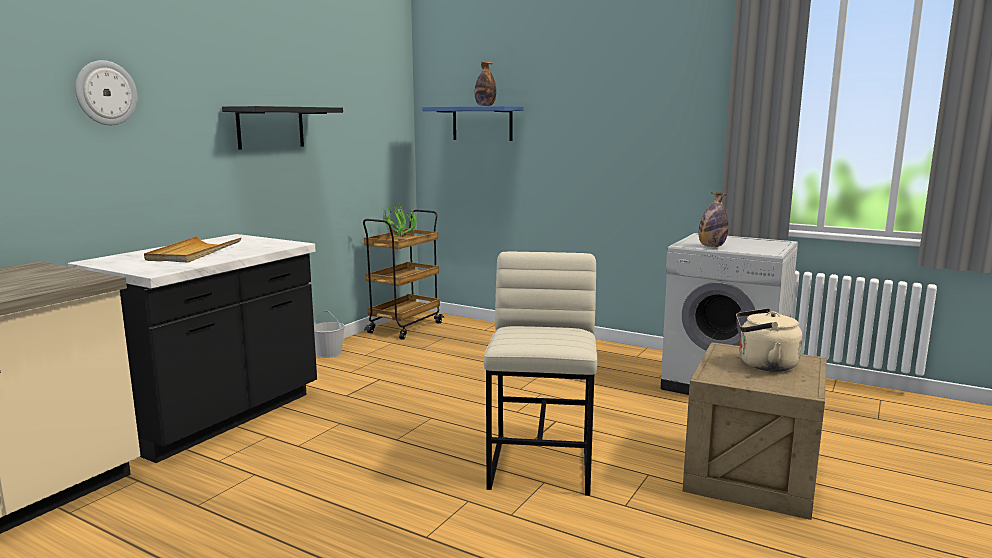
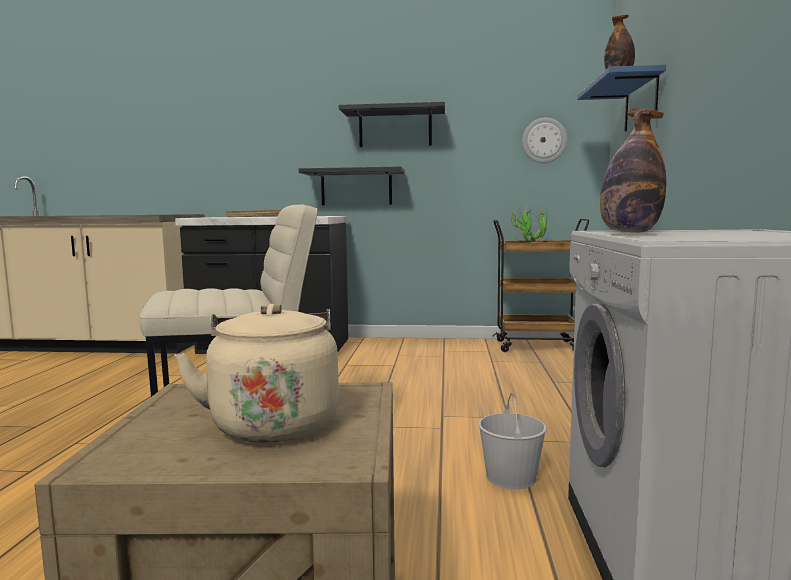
camera: 65 degrees right, 5 degrees down
wall clock [75,60,137,125] -> wall clock moved to [522,117,567,163]
white bucket [314,311,345,358] -> white bucket moved to [478,393,546,489]
none -> black shelf [299,166,405,205]

